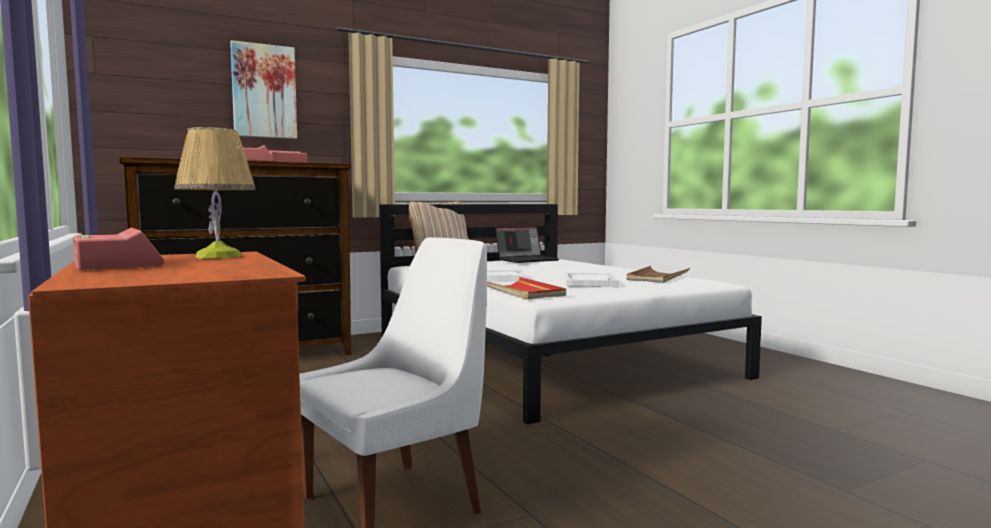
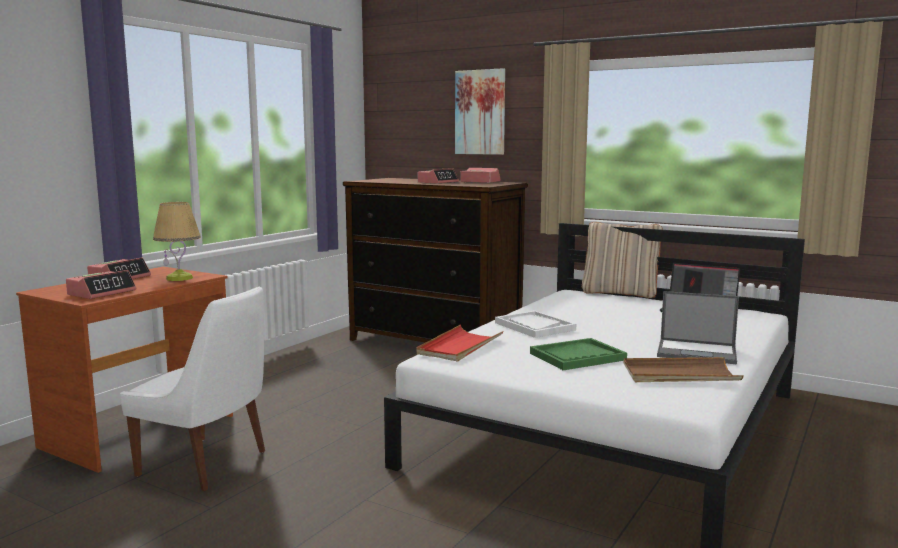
camera: 60 degrees right, 5 degrees up
white tray [565,273,619,287] -> green tray [530,338,627,370]
none -> alarm clock [66,270,136,299]
none -> laptop [657,291,739,364]

